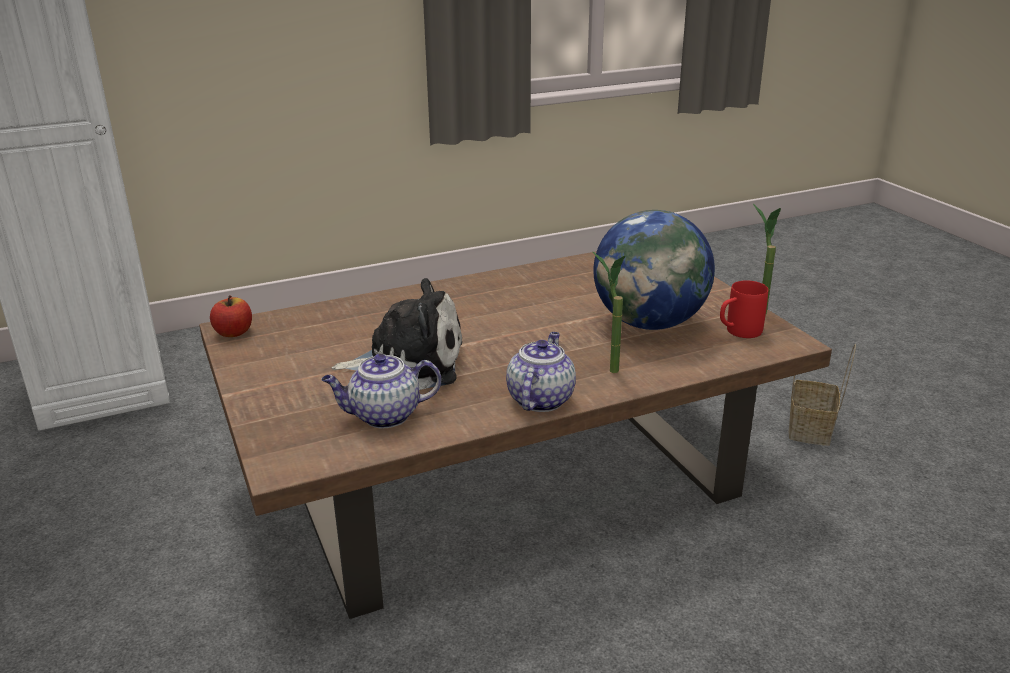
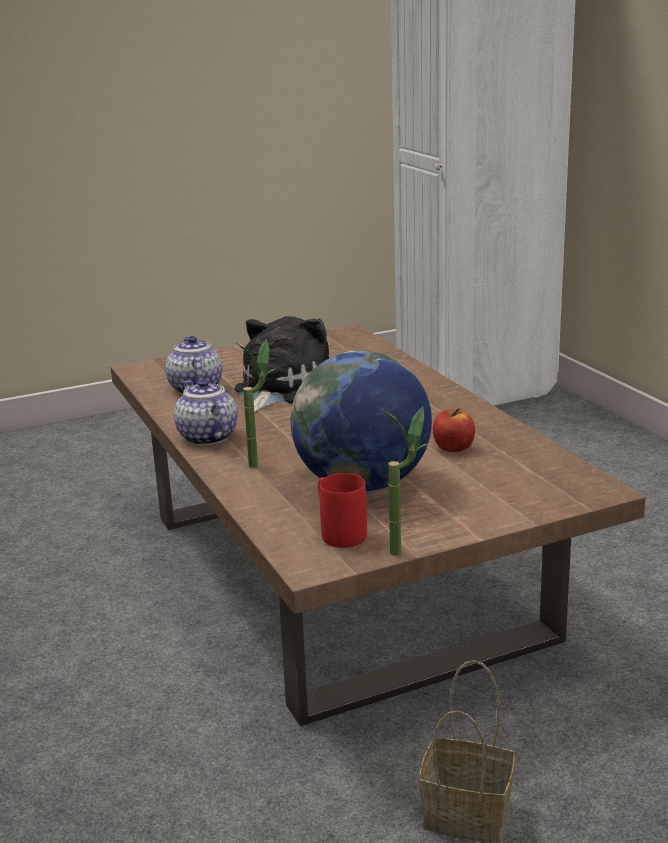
camera: 90 degrees right, 5 degrees down
apple [210,295,252,337] -> apple moved to [433,408,475,452]
plush toy [331,278,462,390] -> plush toy turned 150 degrees counterclockwise [234,316,329,413]
teapot [506,332,576,412] -> teapot turned 135 degrees counterclockwise [174,379,238,446]

